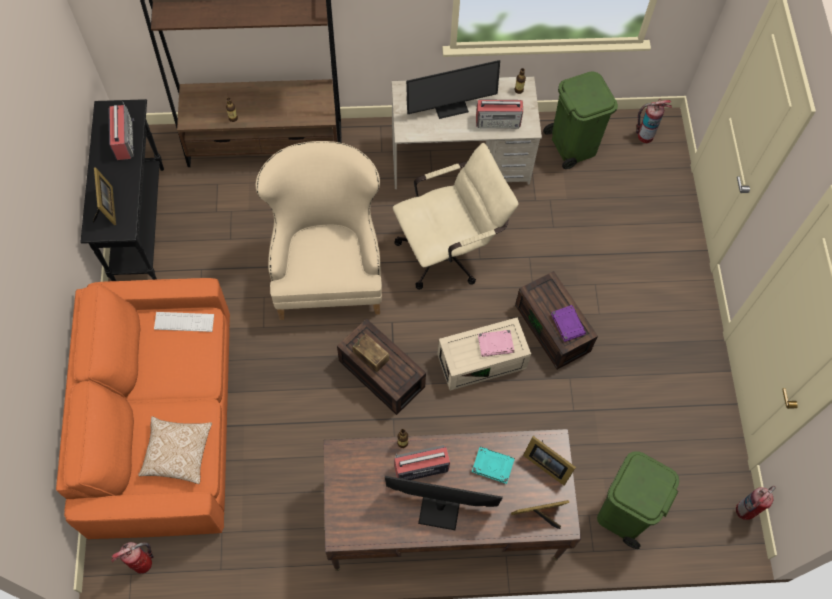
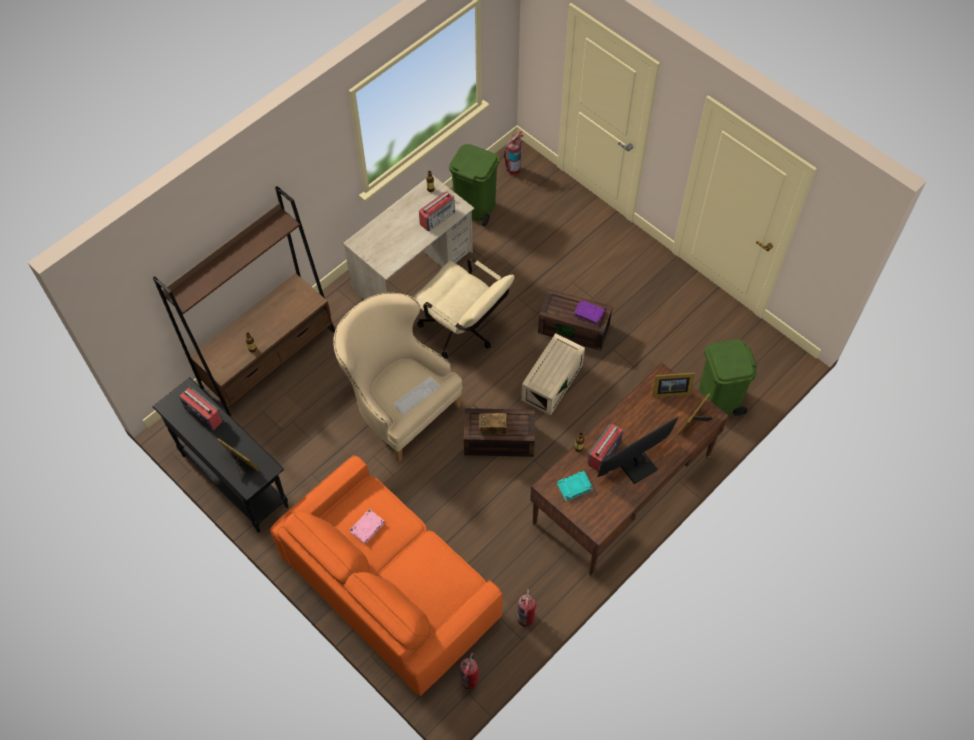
camera: 40 degrees left, 5 degrees down
pillow [138,416,212,484] -> none
keyboard [154,312,214,332] -> keyboard moved to [393,377,441,415]
beige office chair [393,143,518,290] -> beige office chair turned 105 degrees clockwise [413,257,514,359]
monitor [406,60,500,119] -> none
turquoise book [472,447,515,484] -> turquoise book moved to [557,471,593,501]
pink book [478,330,514,357] -> pink book moved to [350,509,385,544]
fire extinguisher [736,486,775,520] -> fire extinguisher moved to [517,589,537,627]

